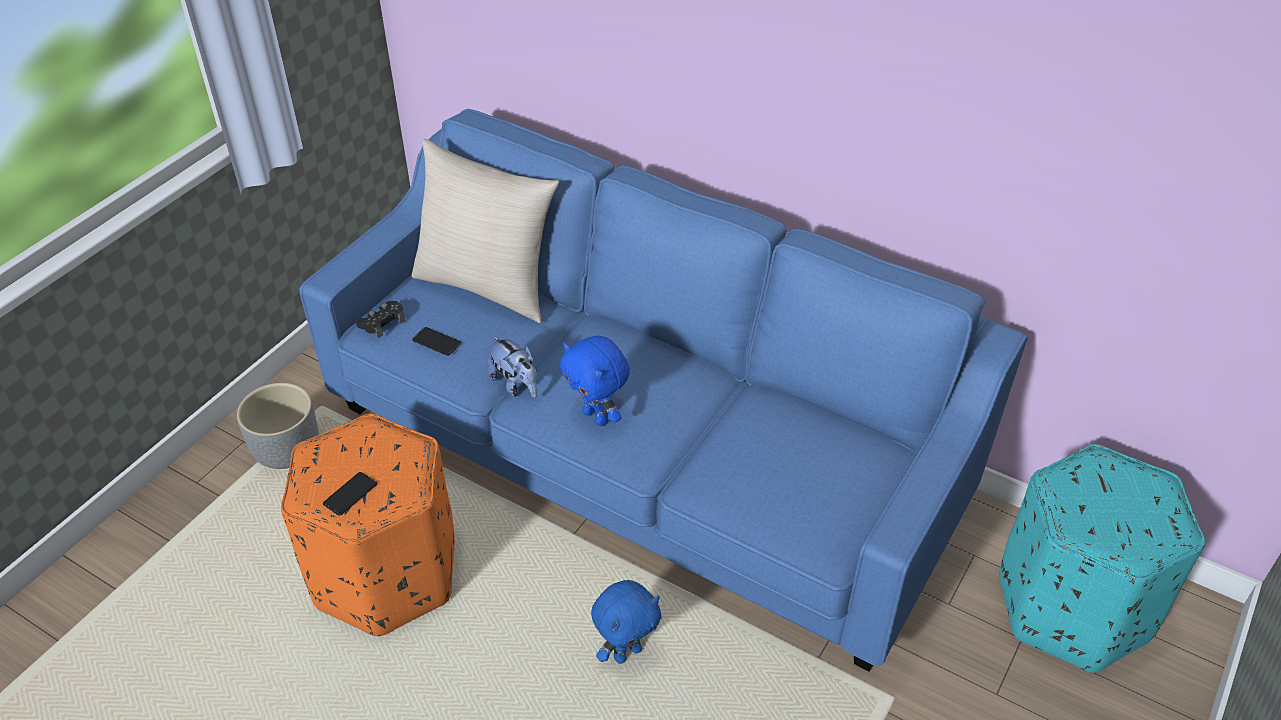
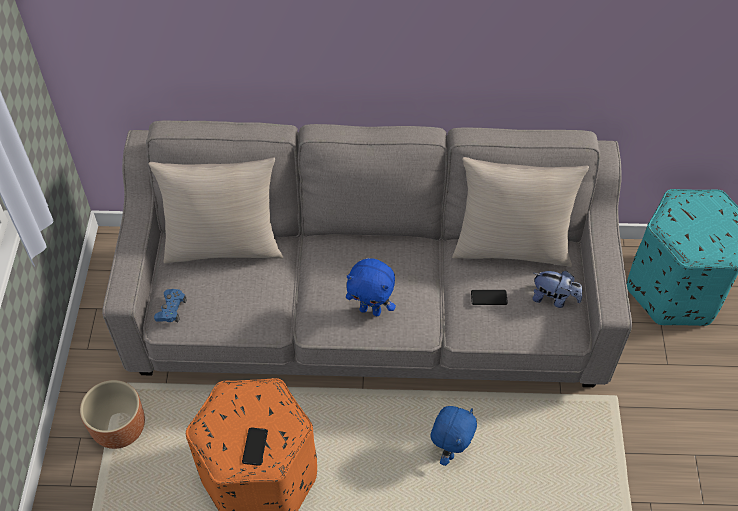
camera: 30 degrees left, 10 degrees up
grey planter [237,383,319,469] -> brown planter [80,380,145,449]
blue sofa [299,109,1028,672] -> grey sofa [102,120,632,387]
black game controller [356,301,405,338] -> blue game controller [154,289,187,322]
phone [412,327,461,356] -> phone moved to [471,290,508,305]
plush toy [488,336,537,398] -> plush toy moved to [532,271,582,308]
none -> beige pillow [452,157,589,267]

